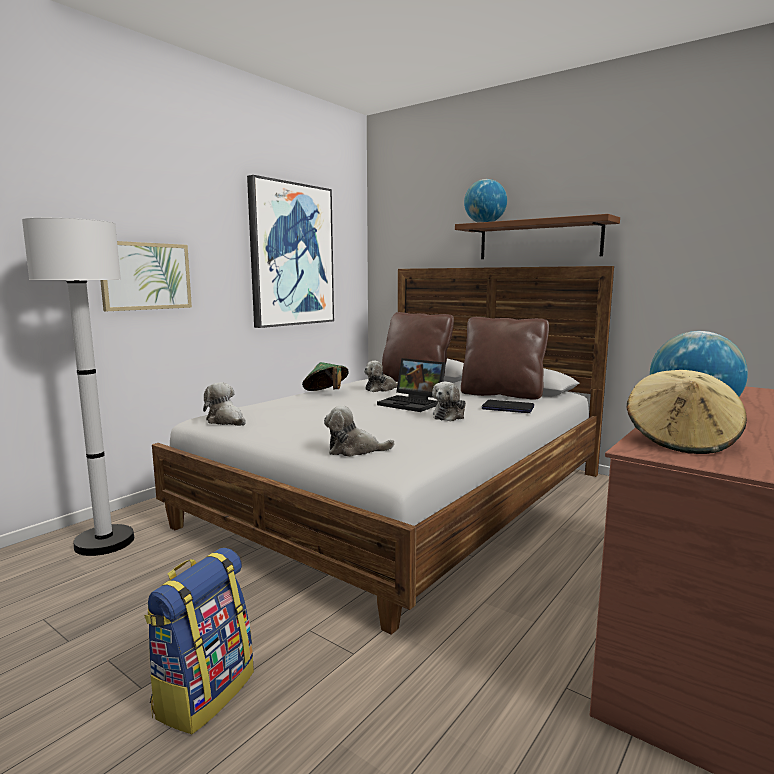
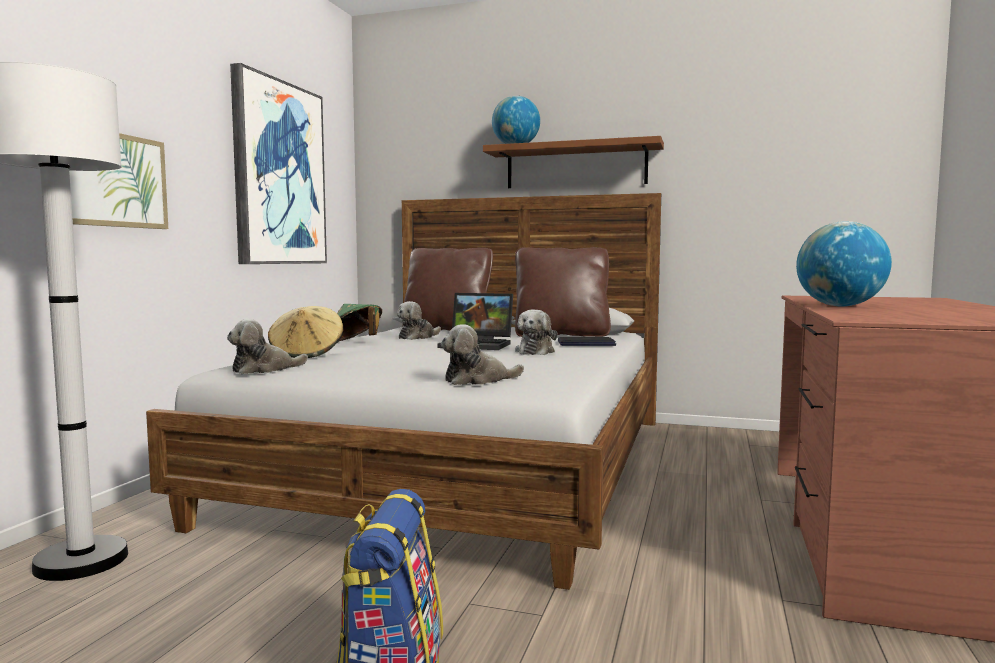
camera: 20 degrees left, 5 degrees down
plush toy [203,382,246,426] -> plush toy turned 60 degrees counterclockwise [227,319,308,374]
beige hat [626,370,747,454] -> beige hat moved to [268,306,343,358]

